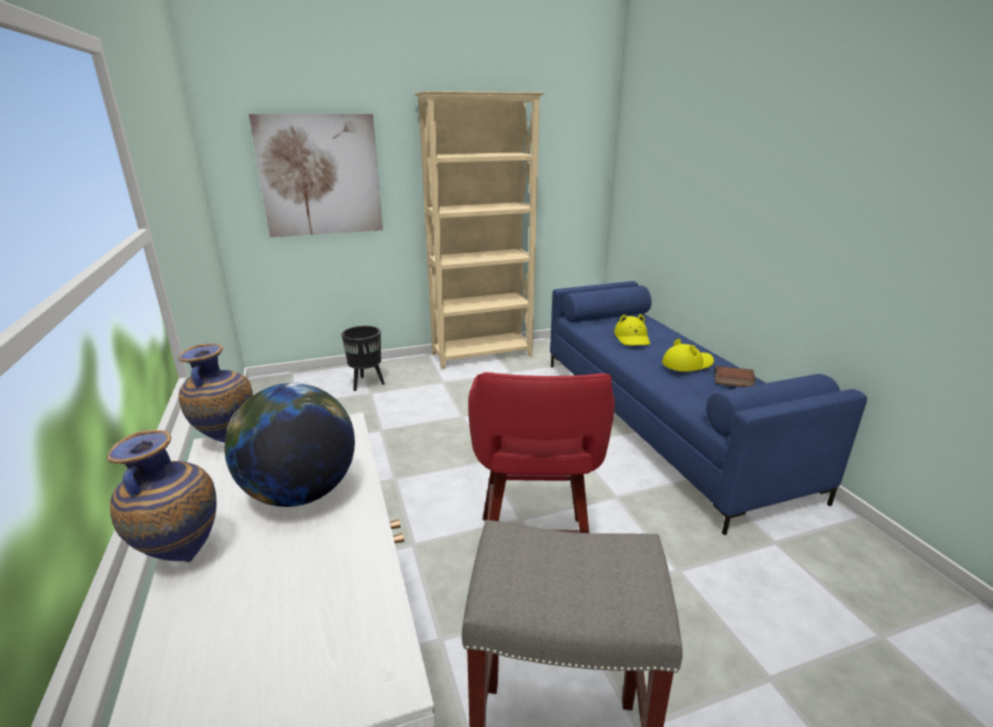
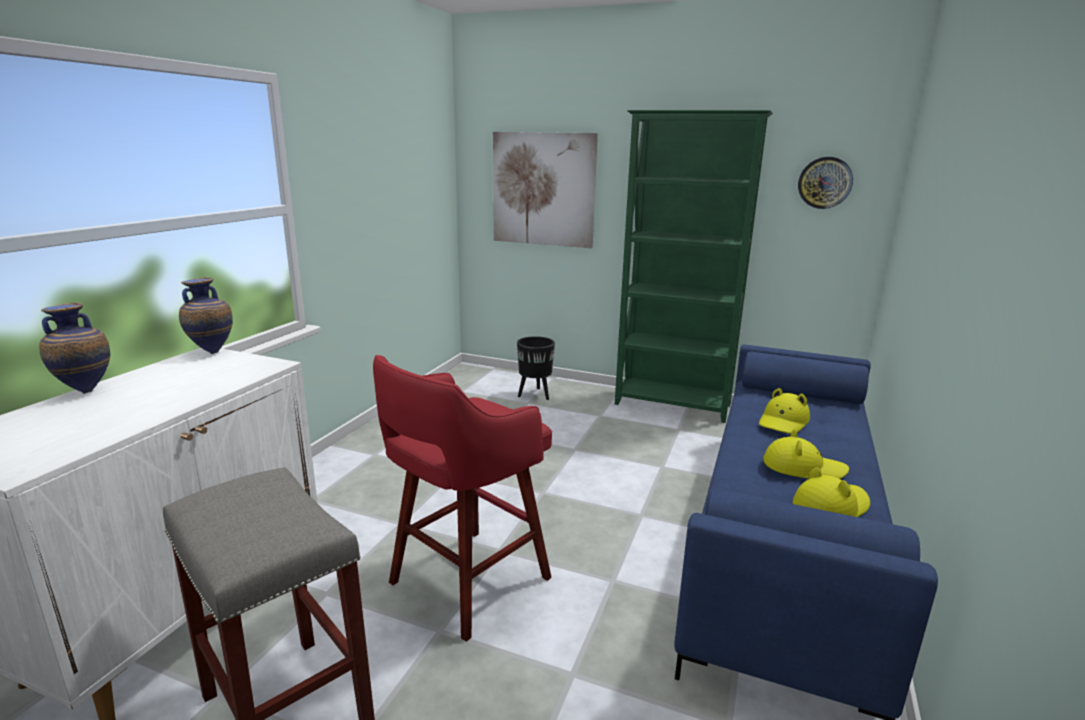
camera: 40 degrees right, 5 degrees down
globe [225,383,355,507] -> none
beige bookcase [414,91,545,369] -> green bookcase [615,110,773,423]
book [715,366,756,387] -> yellow hat [793,468,870,517]
none -> wall clock [798,157,853,209]

